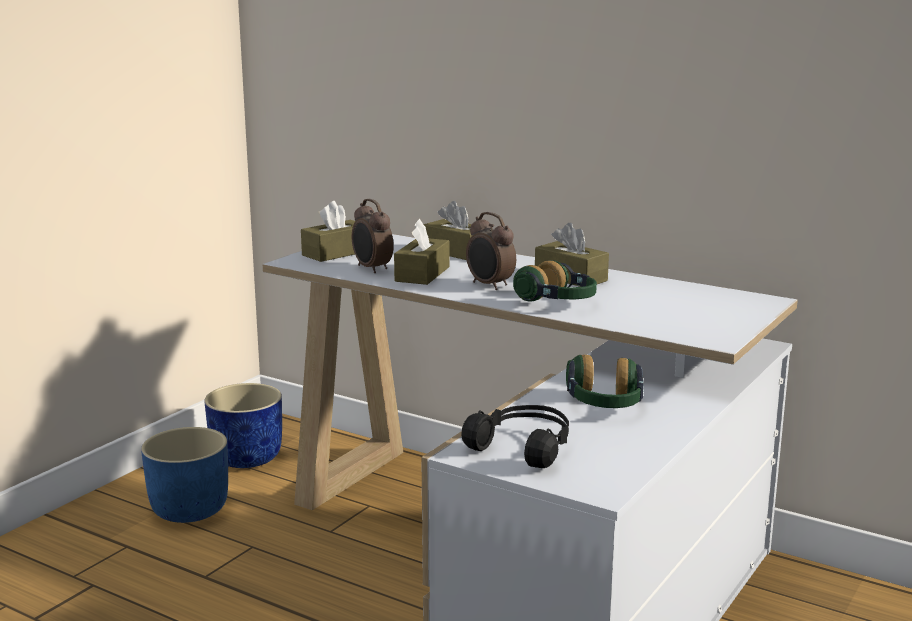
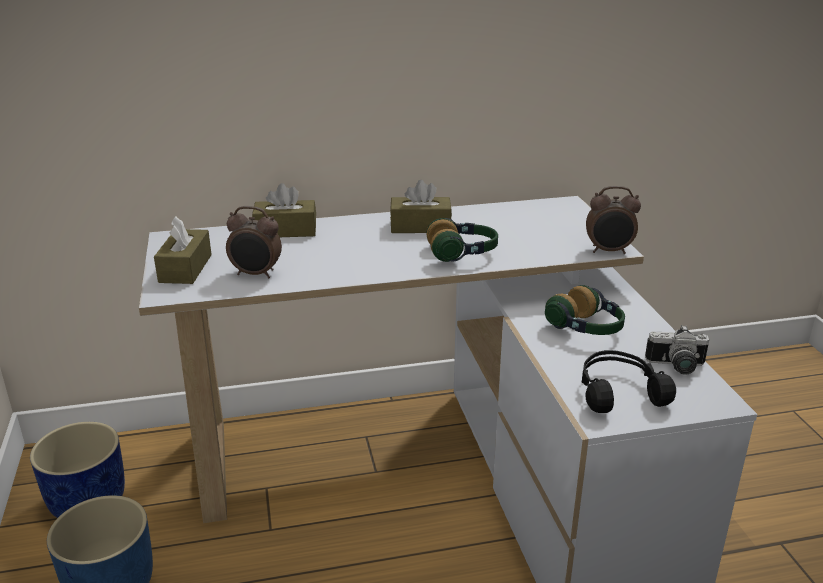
camera: 45 degrees left, 10 degrees up
brown tissue box [394,219,449,285] -> none
alarm clock [466,212,516,290] -> alarm clock moved to [586,186,641,254]
none -> camera [645,325,709,375]

